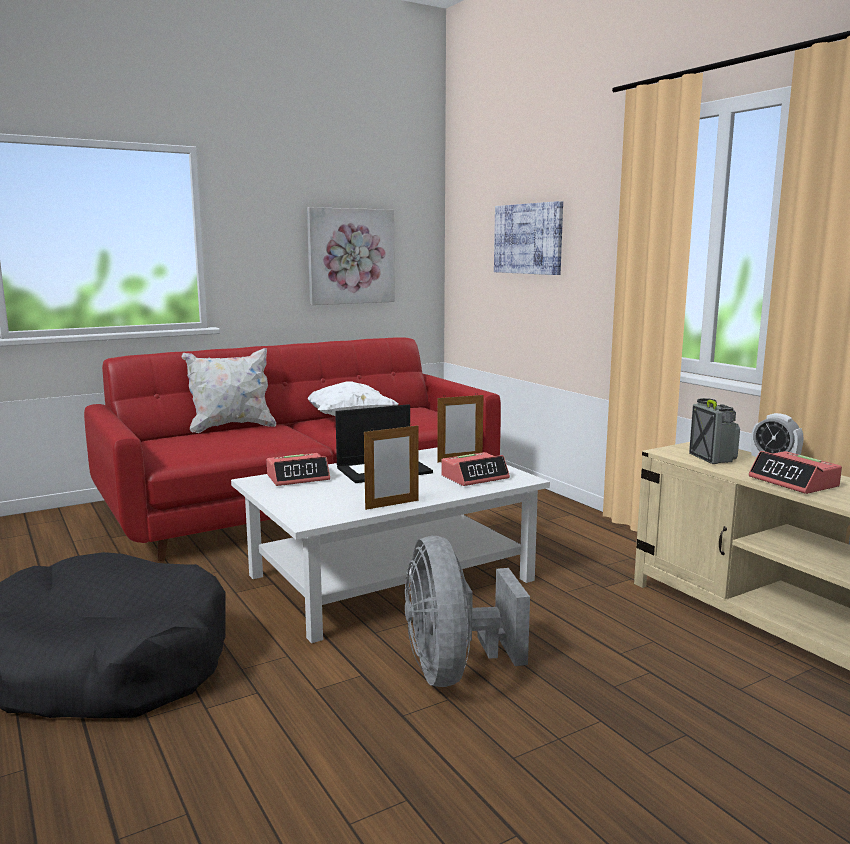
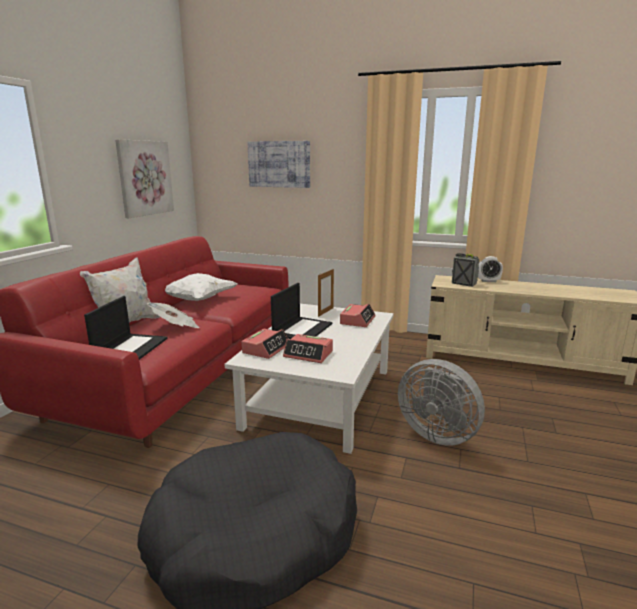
camera: 40 degrees left, 5 degrees up
picture frame [364,424,419,510] -> none
alarm clock [749,451,842,494] -> alarm clock moved to [283,334,333,363]
none -> laptop [84,296,168,360]
none -> newspaper [147,303,199,328]

